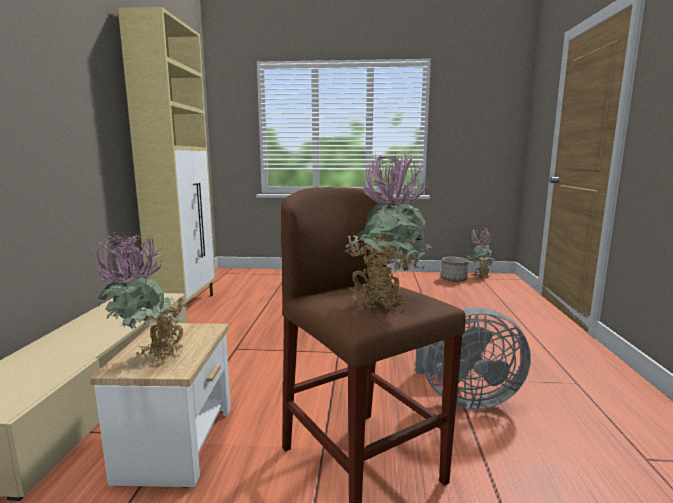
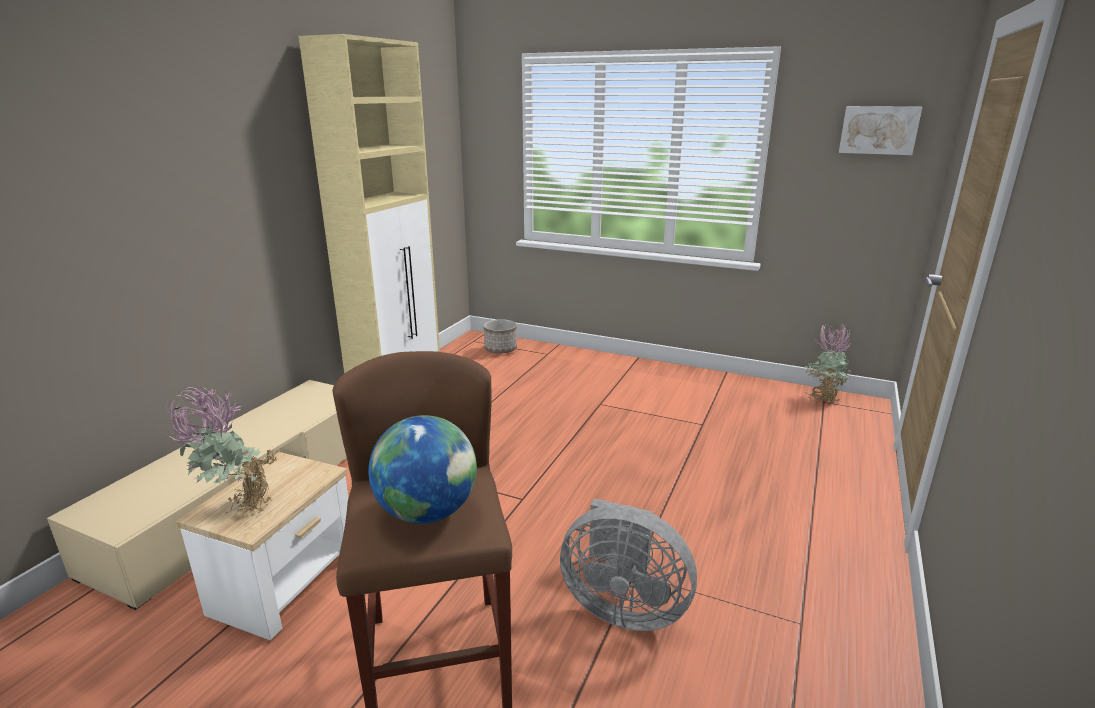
camera: 20 degrees right, 10 degrees up
potted plant [344,151,431,309] -> globe [368,415,477,524]
planter [441,257,469,282] -> planter moved to [484,319,517,354]
none -> picture [839,106,922,155]

